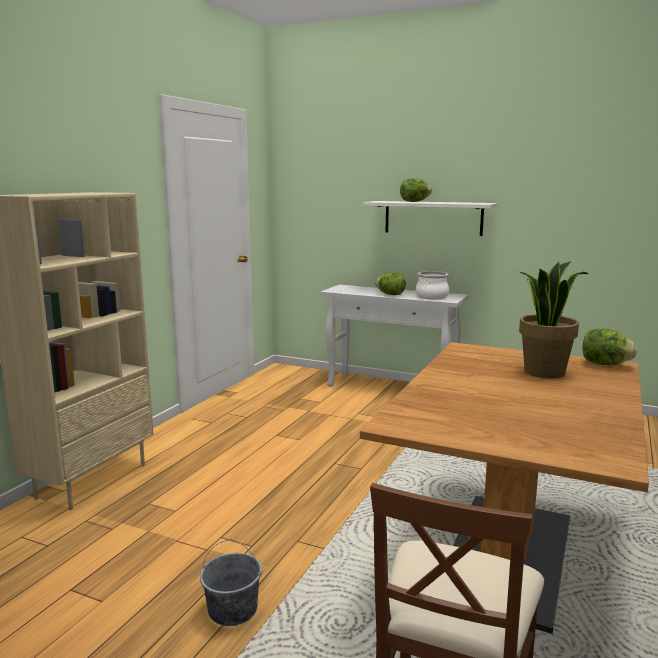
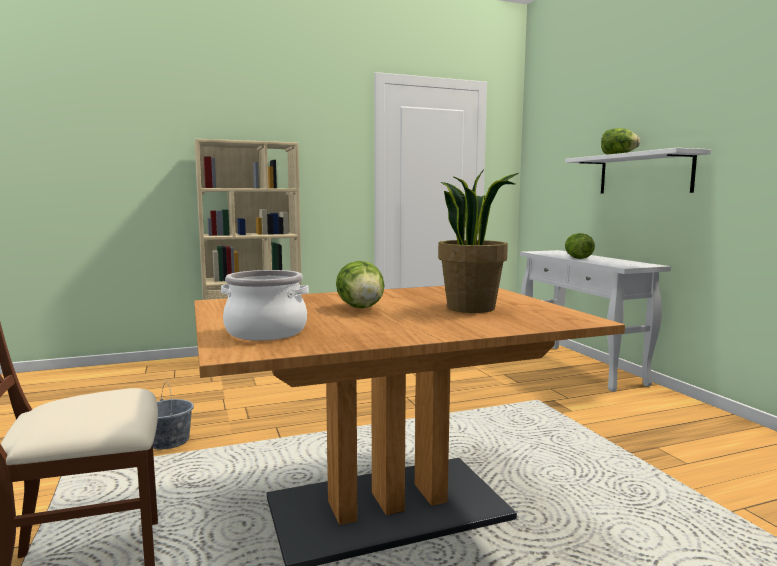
camera: 45 degrees right, 5 degrees down
cooking pot [416,271,449,299] -> cooking pot moved to [221,270,309,341]
lettuce [583,328,637,365] -> lettuce moved to [336,261,385,308]

